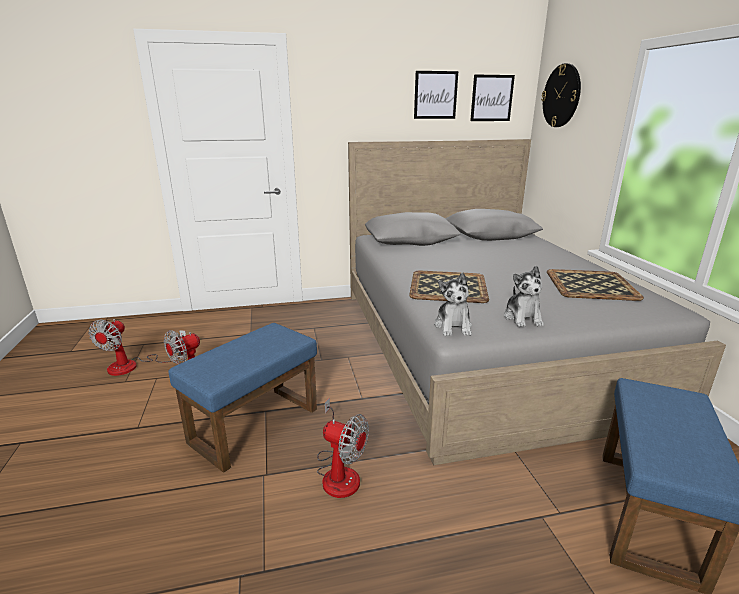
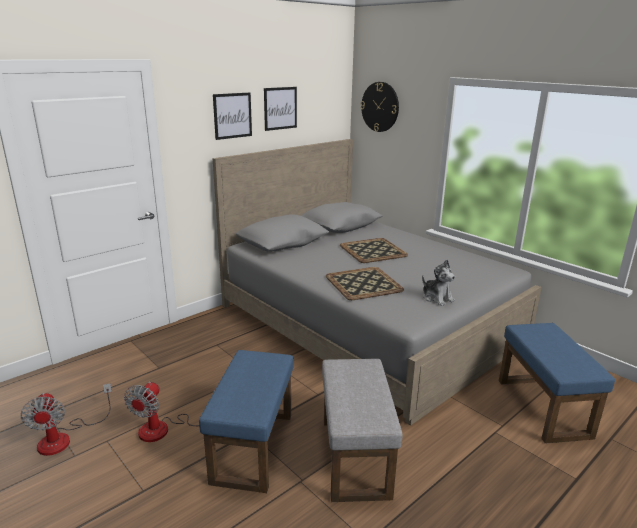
camera: 30 degrees left, 0 degrees up
fan [317,398,369,498] -> grey ottoman [322,359,403,502]
plush toy [434,272,472,336] -> none
picture [470,75,515,121] -> picture moved to [213,93,252,140]
tray [547,269,644,301] -> tray moved to [340,238,408,263]

